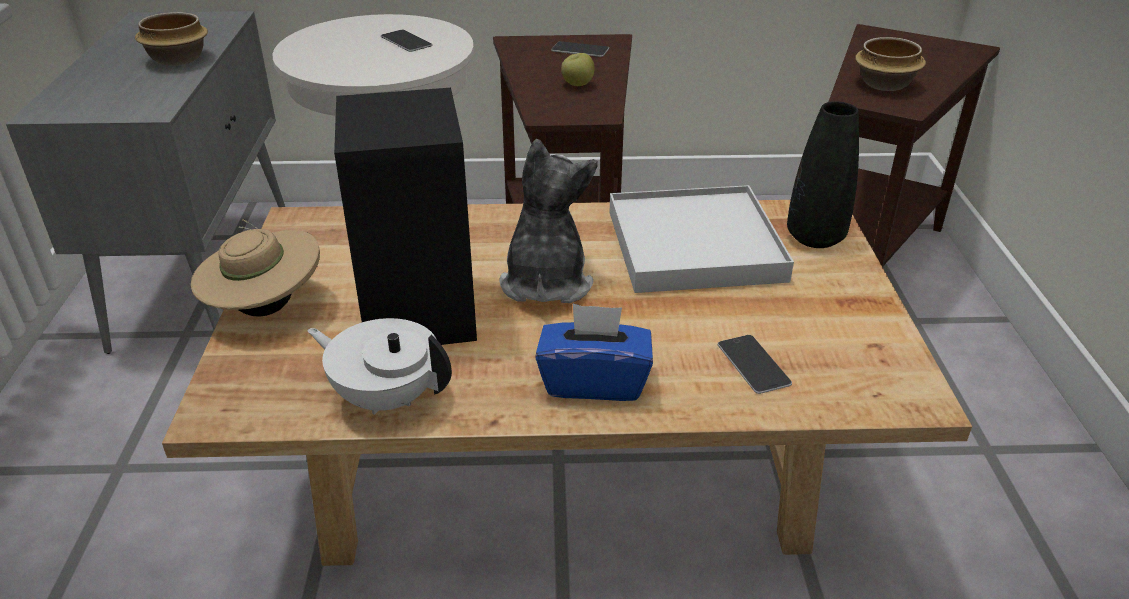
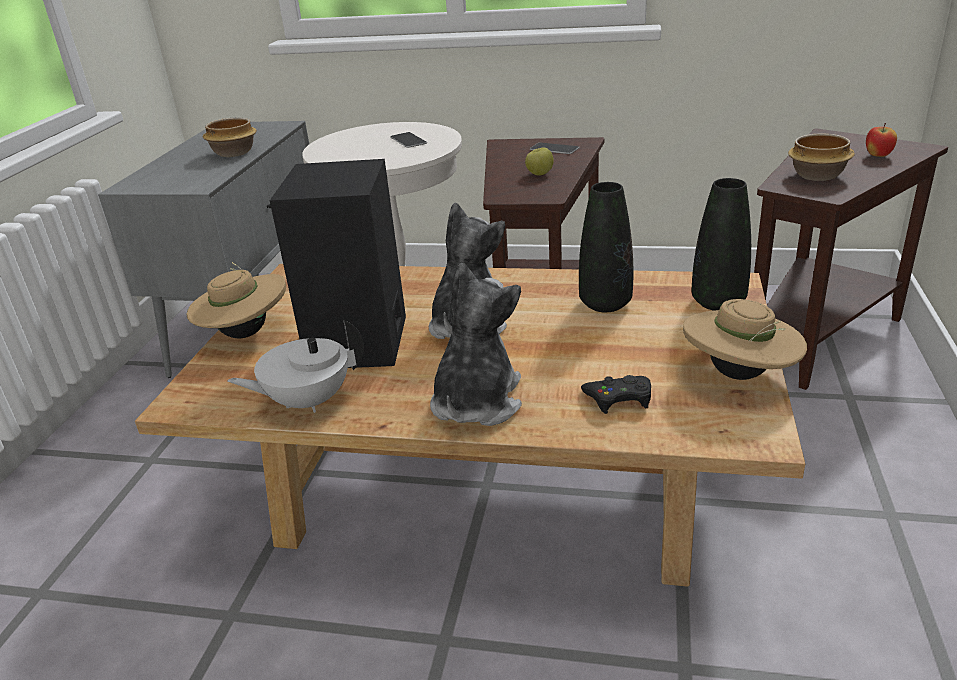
camera: 15 degrees right, 5 degrees down
white teapot [307,318,452,415] -> white teapot turned 60 degrees counterclockwise [228,320,364,413]
blue tissue box [535,304,653,401] -> plush toy [430,263,522,426]
white tray [610,185,794,293] -> black vase [579,182,633,312]
phone [718,335,792,394] -> black game controller [581,375,651,414]
none -> beige hat [683,299,807,380]
none -> apple [866,123,897,157]

